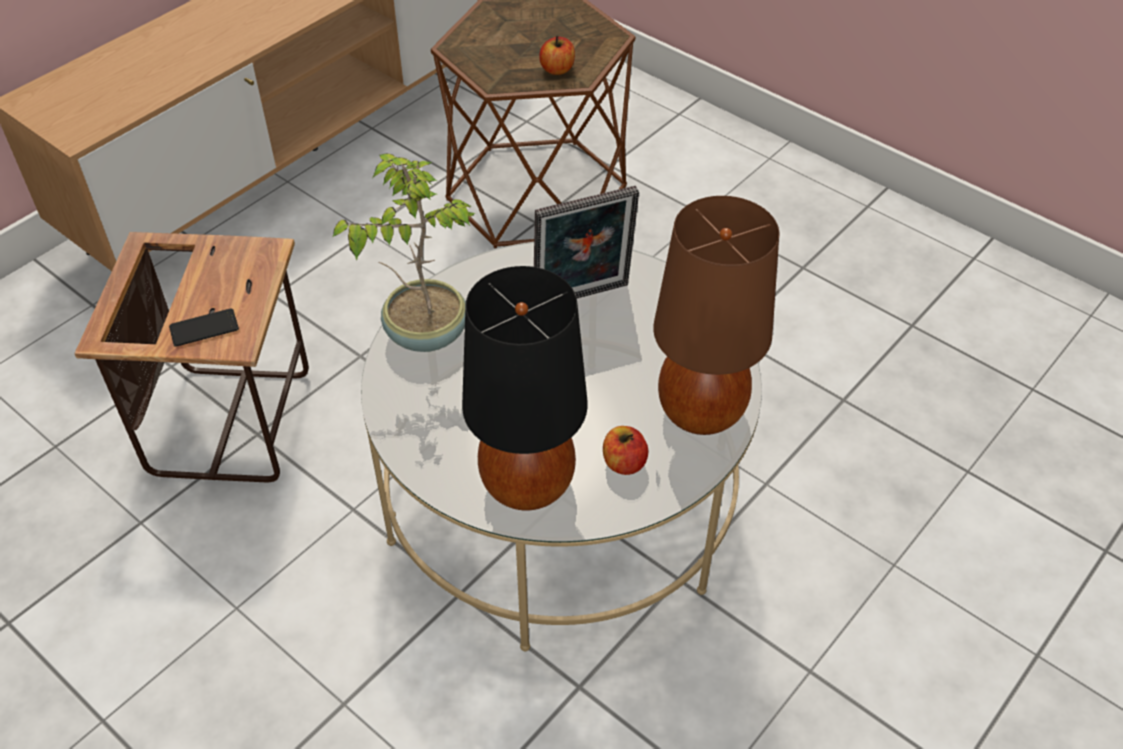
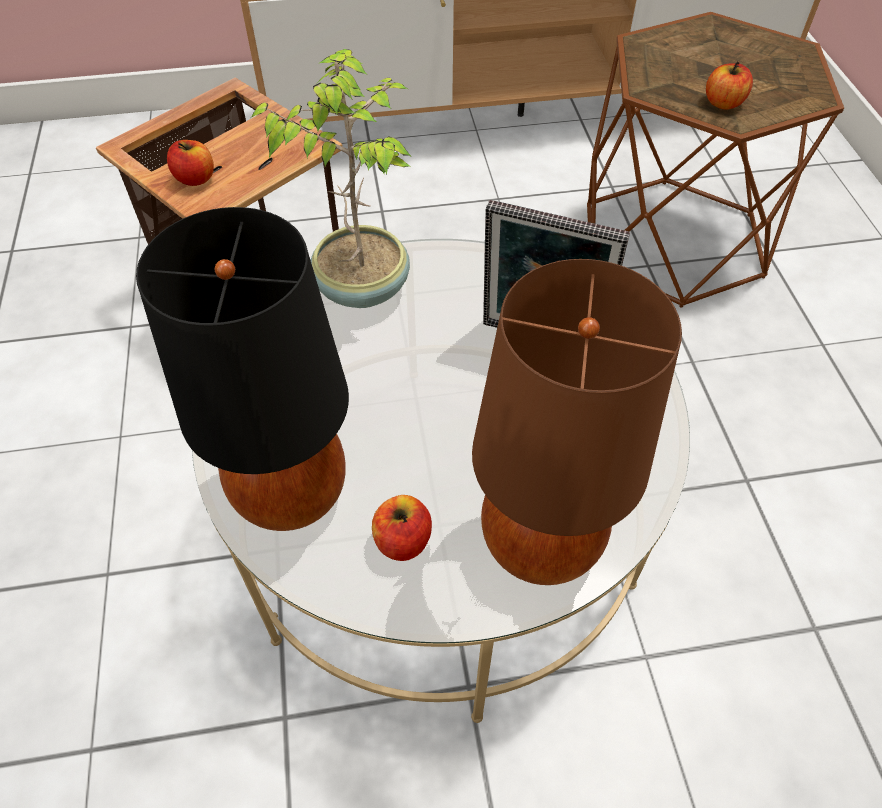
camera: 40 degrees right, 5 degrees up
phone [169,309,239,347] -> apple [167,140,214,186]

